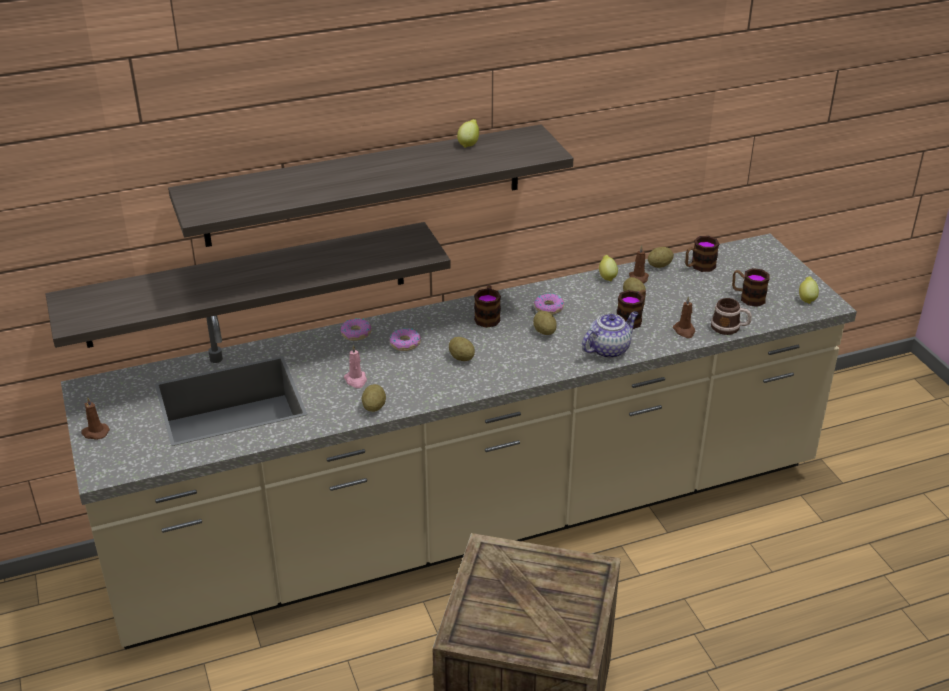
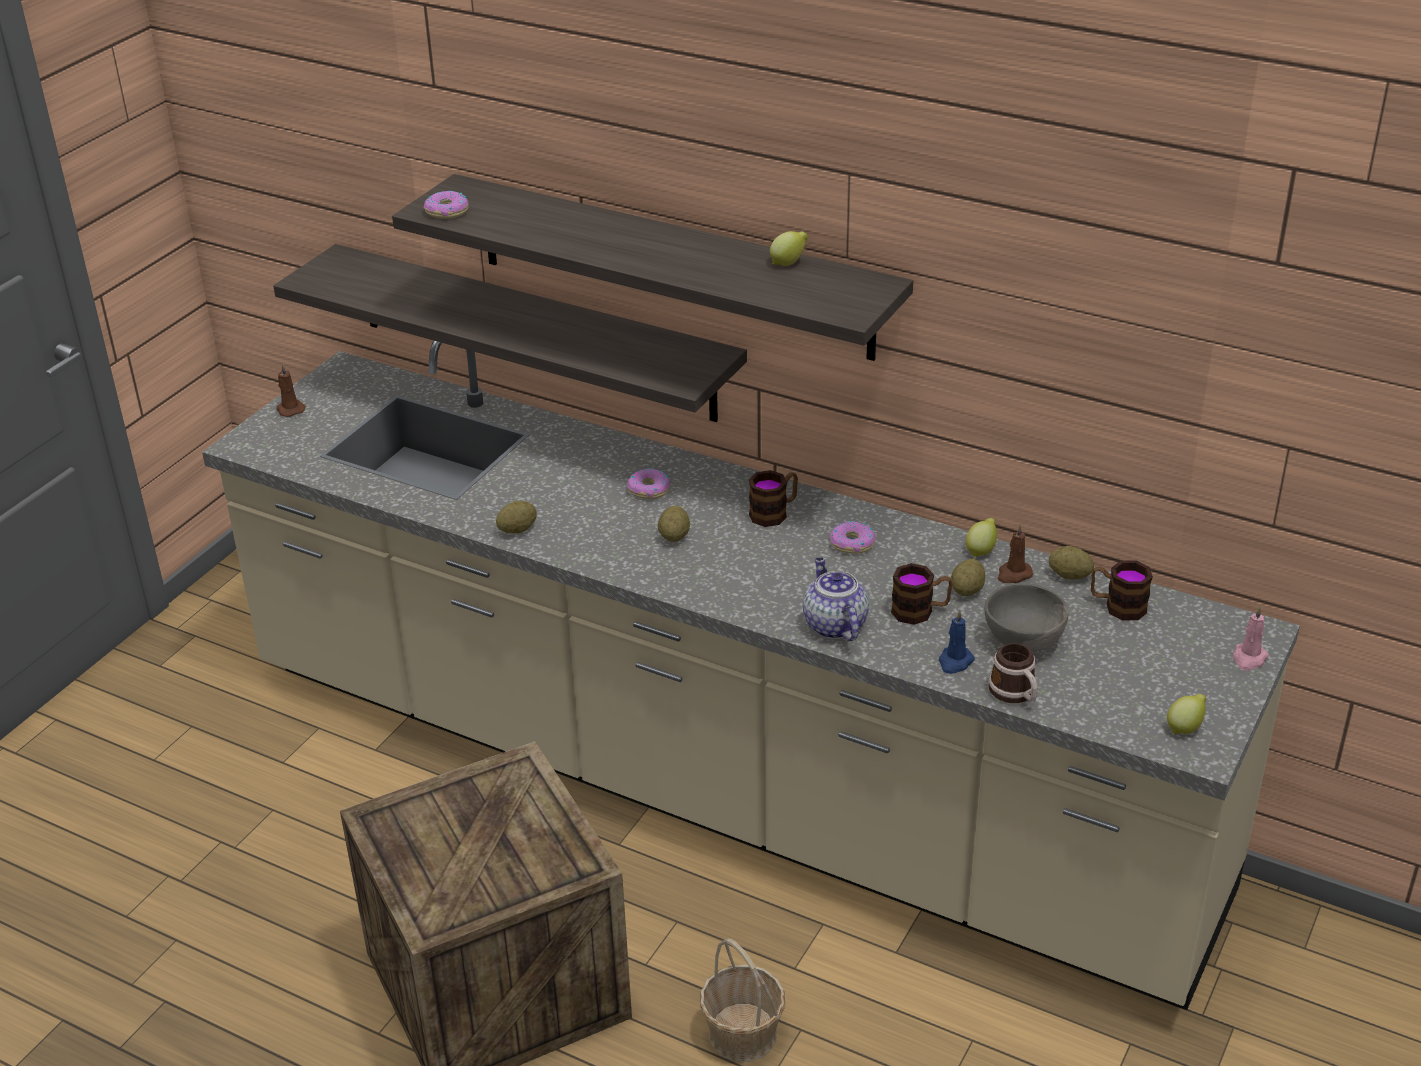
camera: 50 degrees right, 0 degrees up
donut [341,318,371,341] -> donut moved to [424,190,468,219]
pink candle [344,345,367,388] -> pink candle moved to [1233,606,1269,671]
potato [533,311,556,335] -> none
teapot [582,312,638,358] -> teapot turned 120 degrees counterclockwise [803,557,869,641]
brown candle [673,296,695,338] -> blue candle [939,610,975,674]
mug [732,268,770,307] -> none
none -> basket [700,938,785,1062]
none -> grey bowl [984,583,1069,652]

